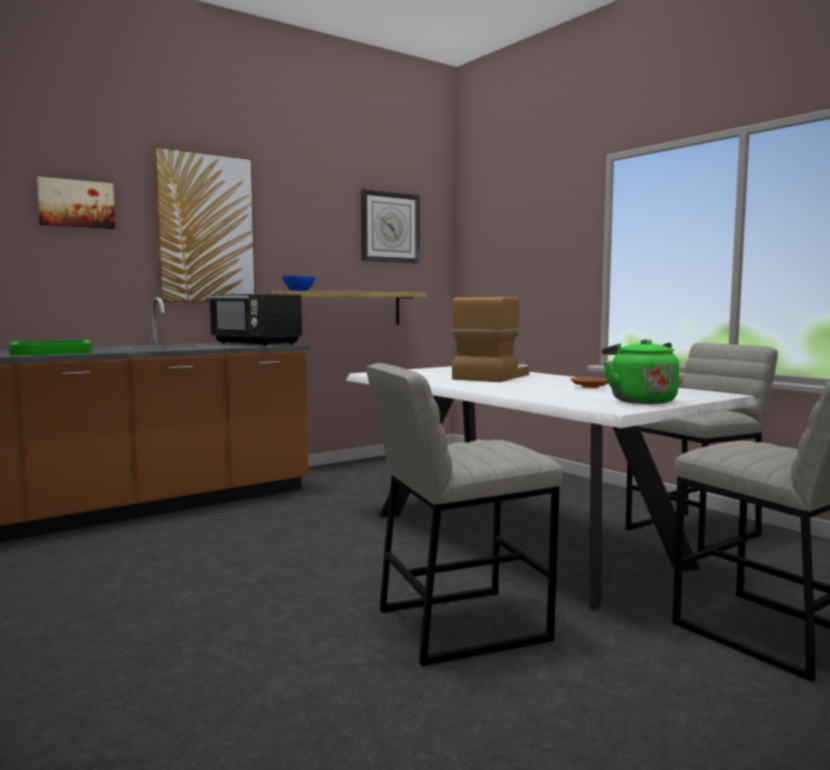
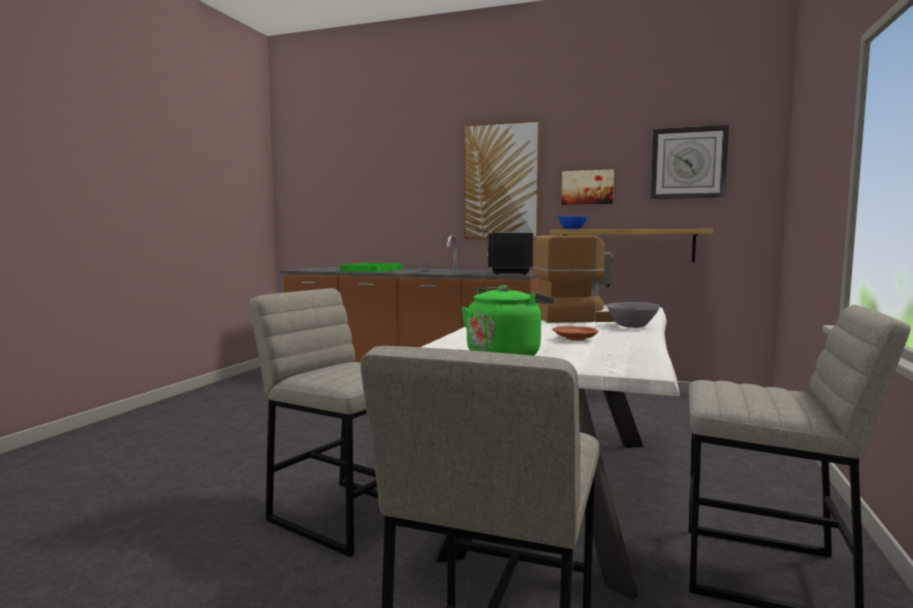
camera: 55 degrees right, 0 degrees up
picture [37,177,115,229] -> picture moved to [561,169,614,205]
none -> grey bowl [607,302,660,328]

